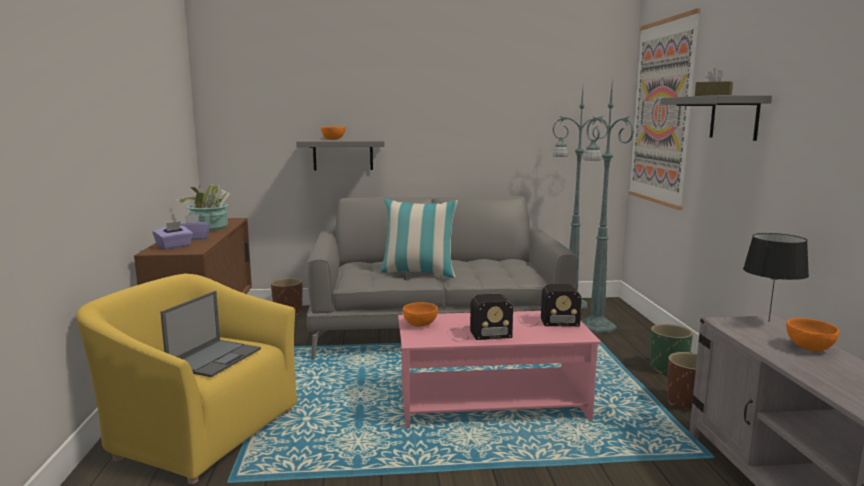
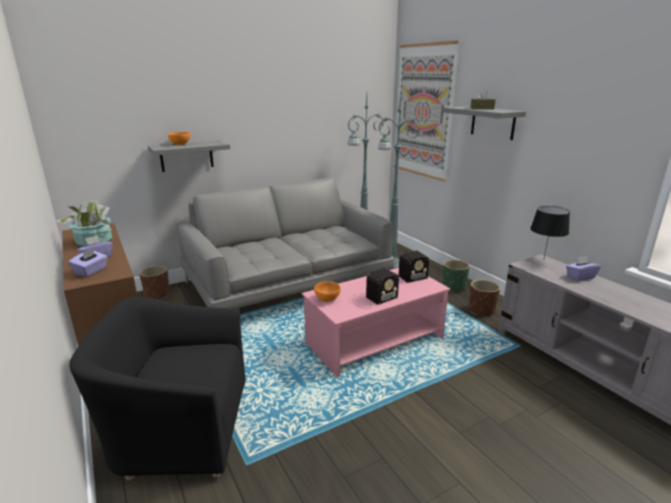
camera: 25 degrees left, 10 degrees up
yellow armchair [76,273,297,484] -> black armchair [69,297,246,480]
laptop [160,291,261,377] -> none
pillow [380,199,458,278] -> none
orange bowl [786,318,839,351] -> purple tissue box [566,256,601,281]

